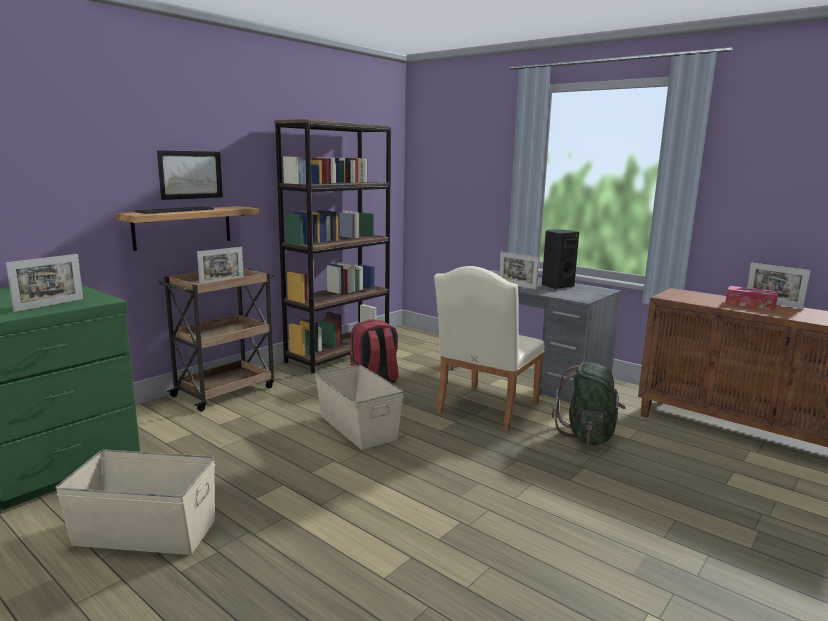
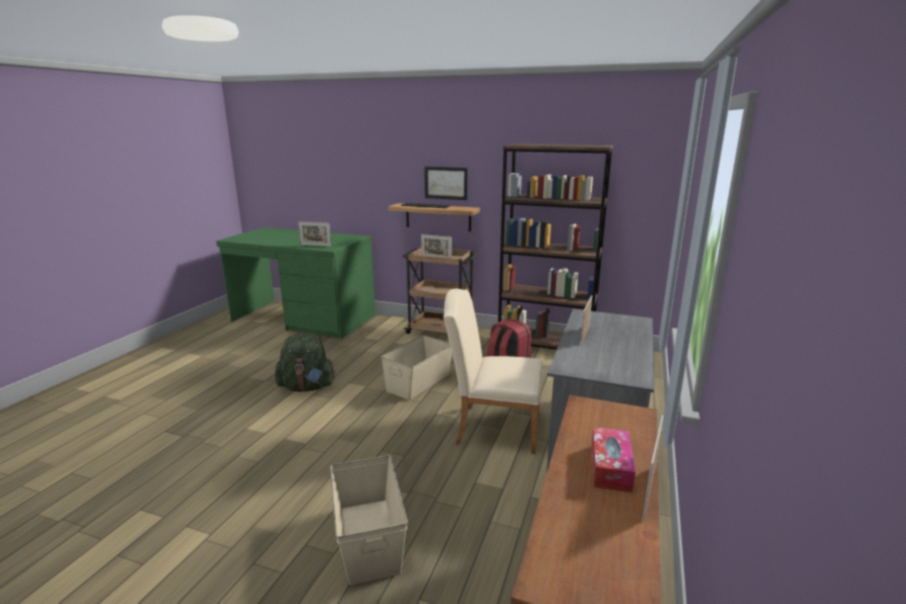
camera: 70 degrees right, 5 degrees up
beige storage box [55,450,215,555] -> beige storage box moved to [330,455,408,585]
black speaker [542,229,579,289] -> none
green backpack [552,362,626,445] -> green backpack moved to [275,335,336,392]

